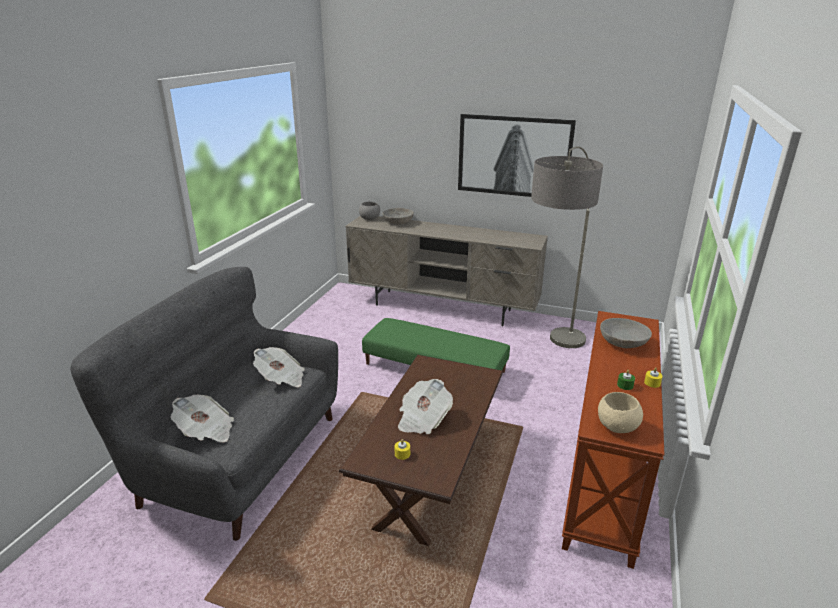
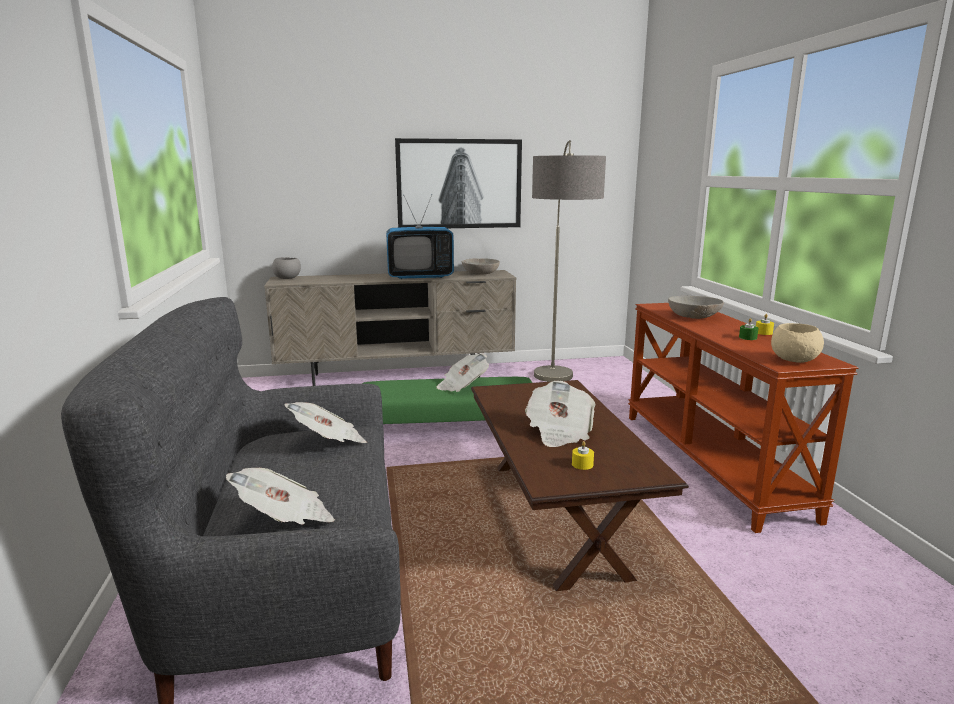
camera: 30 degrees left, 10 degrees down
grey bowl [383,208,414,224] -> grey bowl moved to [461,258,500,275]
none -> television [386,194,454,279]
none -> newspaper [436,353,489,392]

